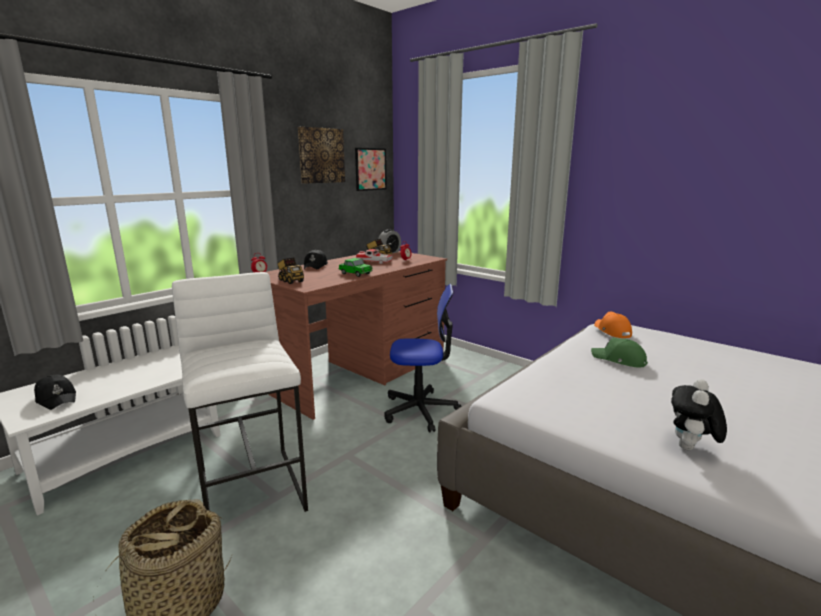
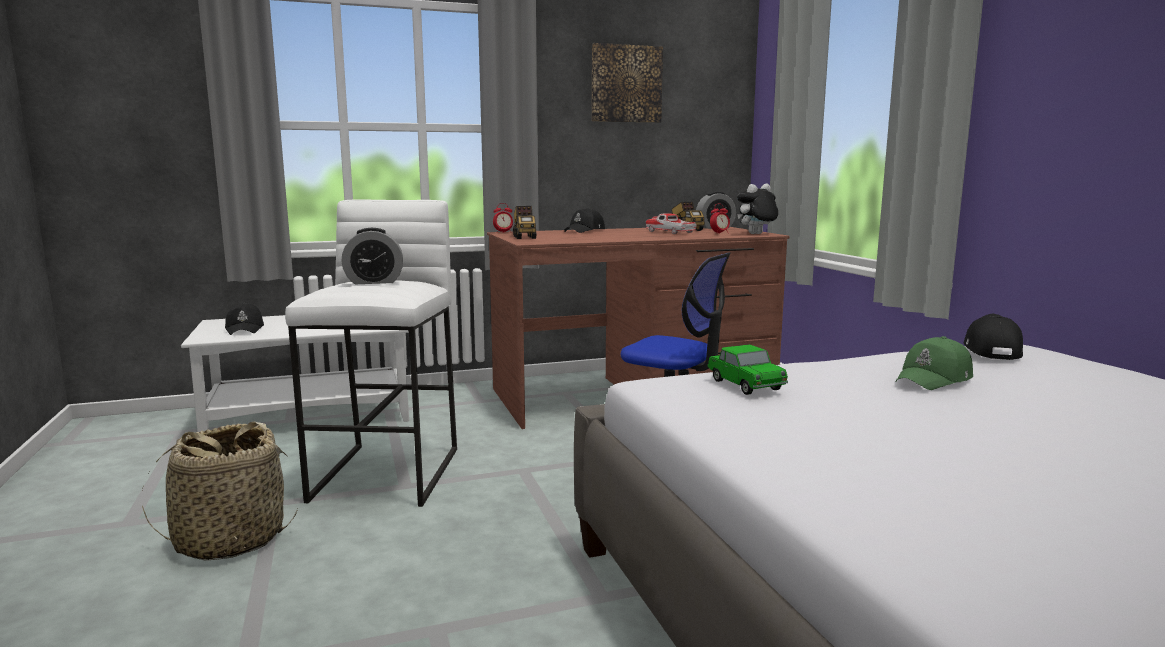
camera: 30 degrees right, 5 degrees down
toy car [339,258,373,277] -> toy car moved to [707,344,788,395]
picture [355,148,387,191] -> none
green cap [591,338,648,367] -> green cap turned 105 degrees counterclockwise [895,336,973,390]
orange cap [594,311,632,338] -> black cap [963,314,1023,360]
plush toy [671,379,727,450] -> plush toy moved to [737,183,778,234]
none -> alarm clock [341,228,403,284]

